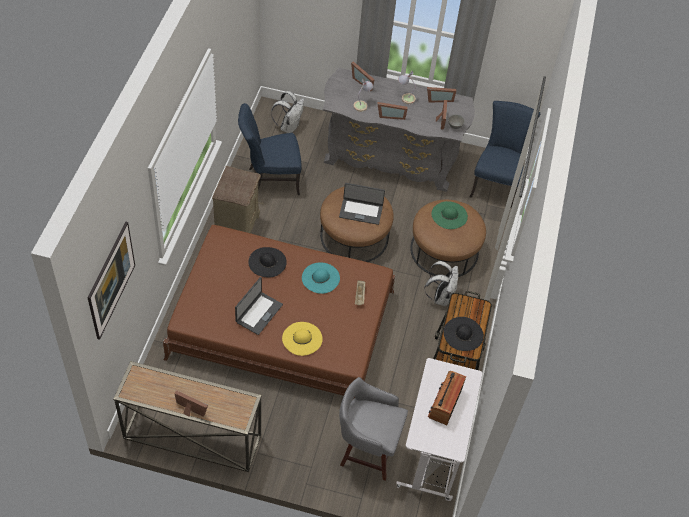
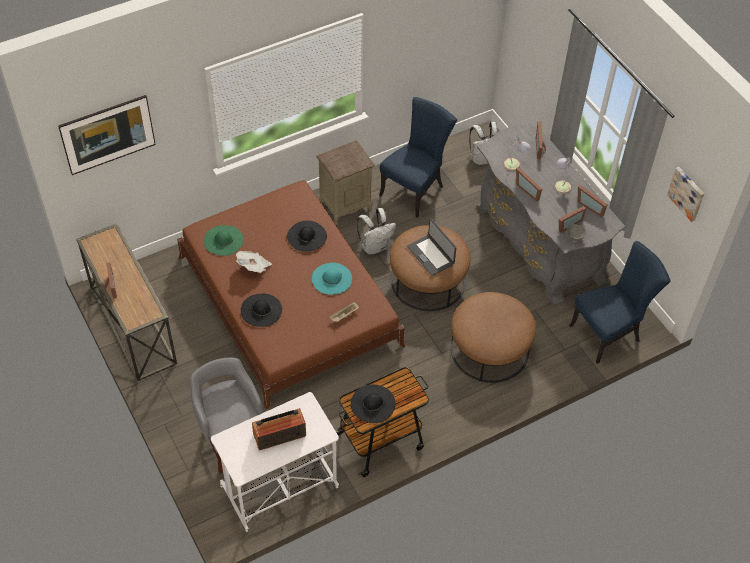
camera: 50 degrees right, 0 degrees up
laptop [235,277,283,335] -> newspaper [236,251,272,273]
blue chair [238,103,302,195] -> blue chair turned 90 degrees clockwise [379,97,457,218]
yellow hat [282,322,323,356] -> black hat [241,294,282,327]
white backpack [424,261,458,306] -> white backpack moved to [357,208,396,255]
green hat [431,201,468,229] -> green hat moved to [204,225,244,256]
none -> picture [667,167,704,222]

